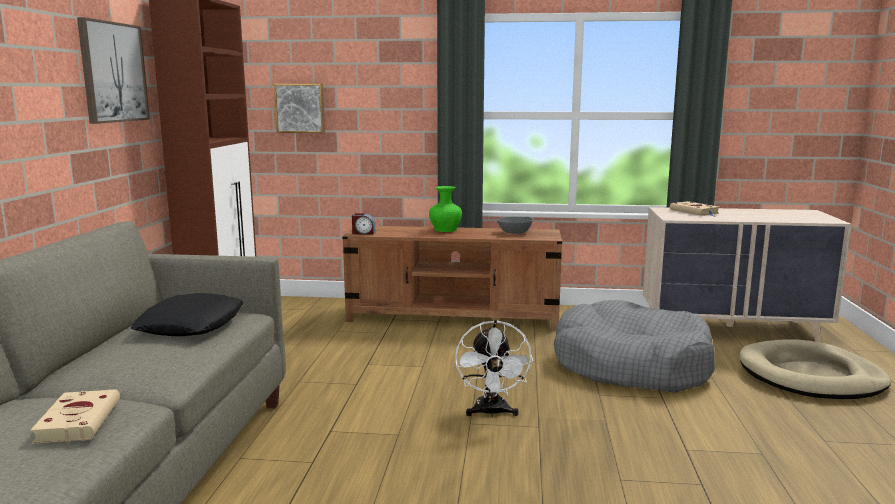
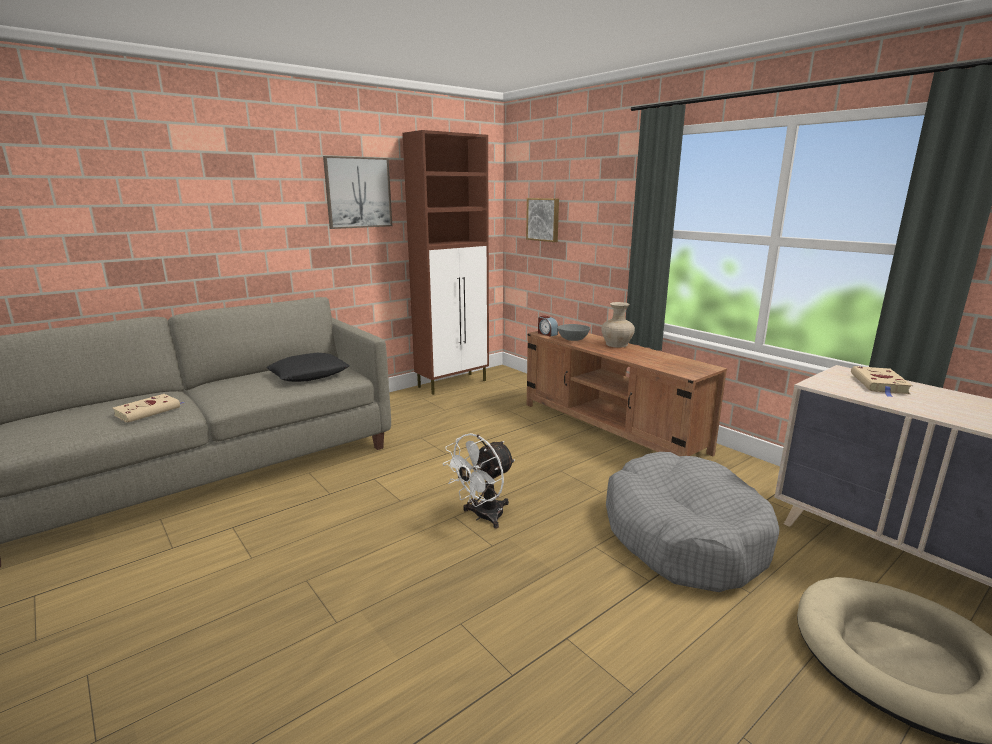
camera: 45 degrees right, 5 degrees up
green vase [429,186,462,232] -> beige vase [601,302,635,348]
grey bowl [497,217,533,234] -> grey bowl moved to [557,324,590,341]

